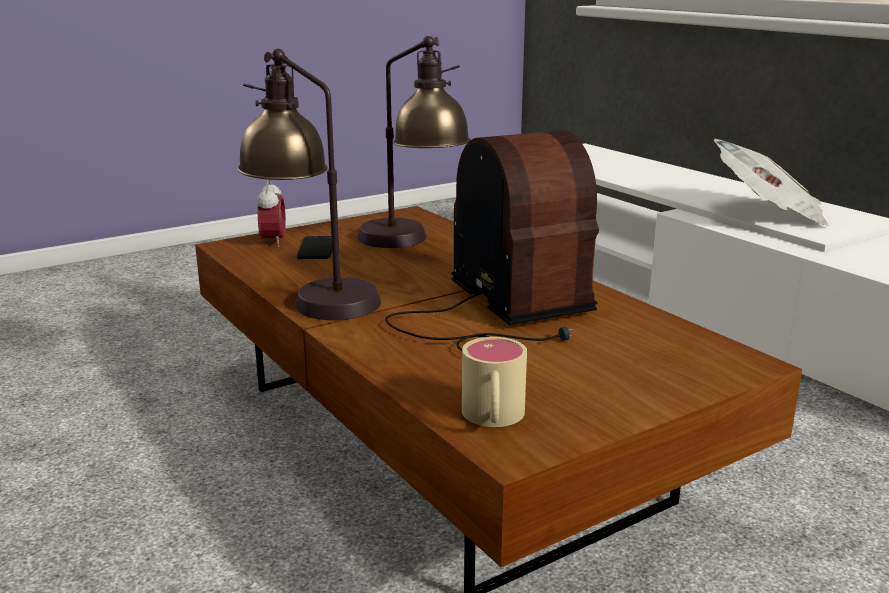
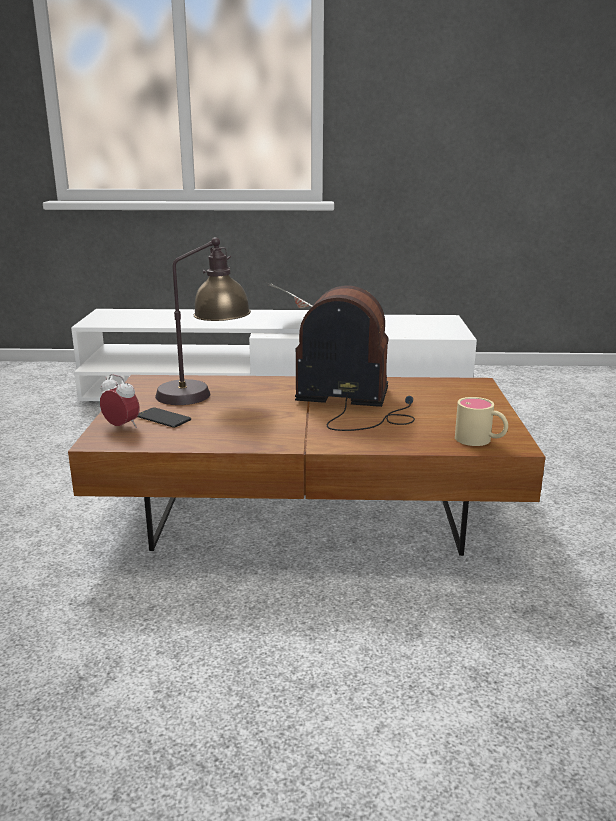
camera: 55 degrees left, 0 degrees up
table lamp [238,49,381,320] -> none

